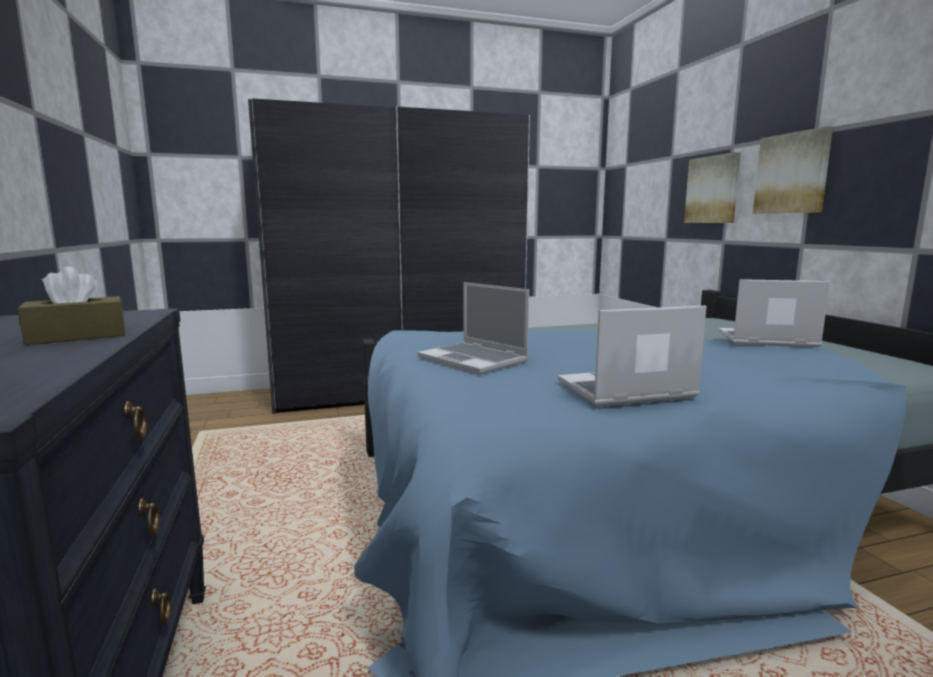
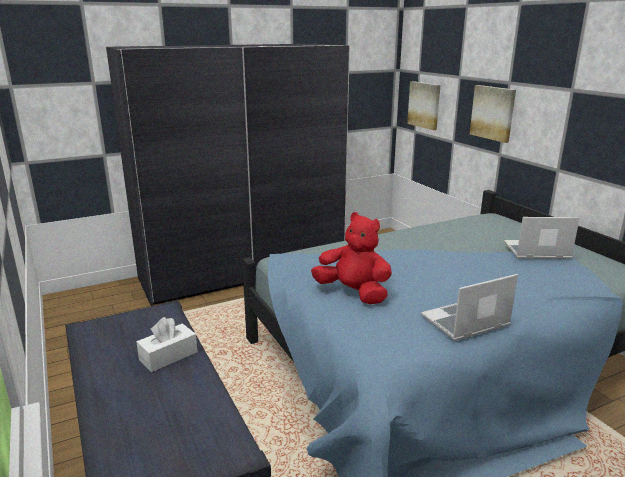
camera: 10 degrees left, 10 degrees up
brown tissue box [18,266,125,345] -> white tissue box [136,317,197,372]
laptop [417,282,529,375] -> red plush toy [311,212,392,304]
picture [753,126,833,214] -> picture moved to [407,81,440,130]

